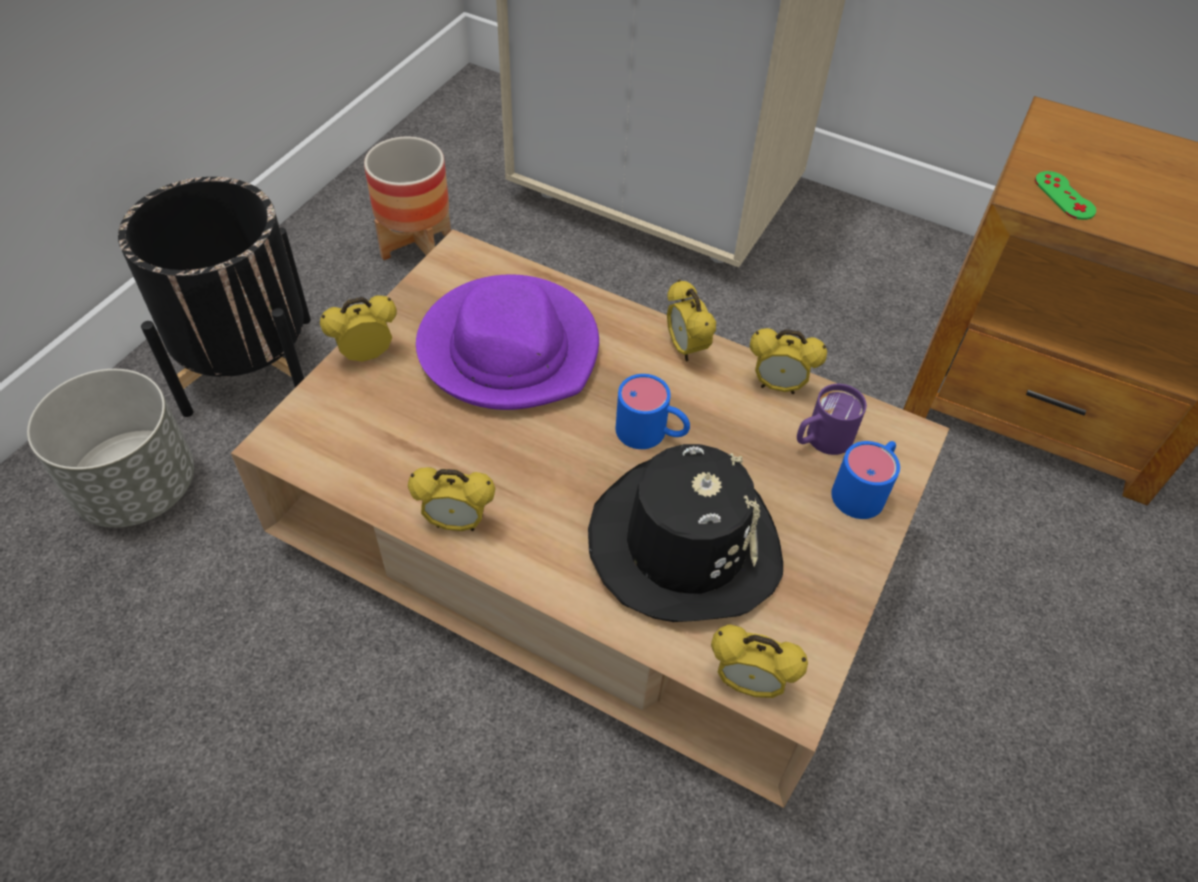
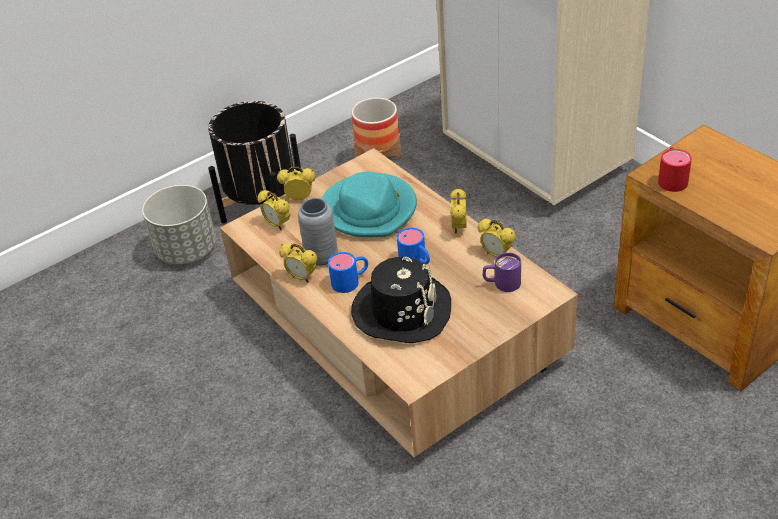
camera: 30 degrees right, 10 degrees down
purple hat [416,274,599,410] -> turquoise hat [321,172,417,237]
alarm clock [711,624,808,698] -> alarm clock moved to [257,190,290,230]
blue mug [831,441,900,519] -> blue mug moved to [328,252,368,293]
green game controller [1035,171,1096,220] -> red mug [658,147,692,192]
none -> grey vase [298,198,338,265]

